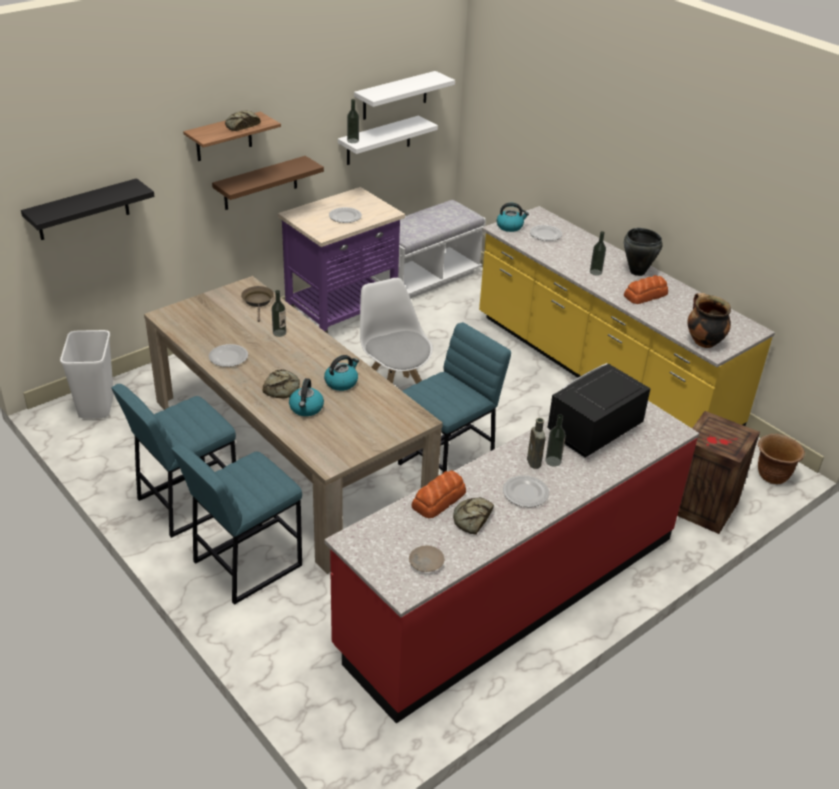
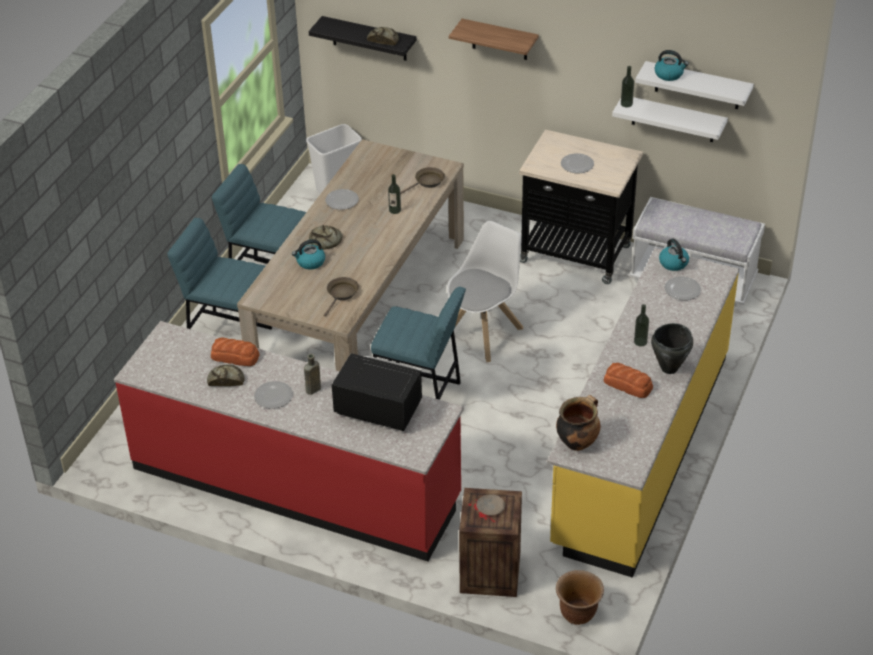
camera: 65 degrees right, 5 degrees up
brown shelf [212,156,324,210] -> none
bread [225,110,261,131] -> bread moved to [367,27,399,45]
purple cart [278,187,405,333] -> black cart [519,129,643,284]
kettle [324,355,359,391] -> kettle moved to [655,50,689,81]
beige plate [409,546,445,572] -> beige plate moved to [476,494,505,515]
bottle [545,414,566,467] -> none
none -> brown frying pan [324,277,359,317]

